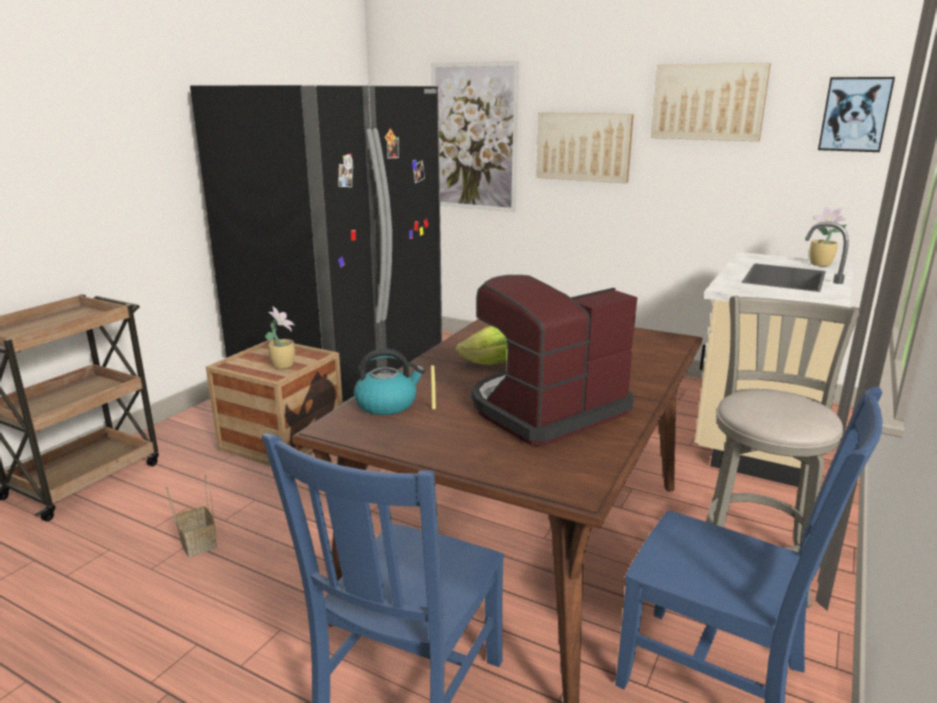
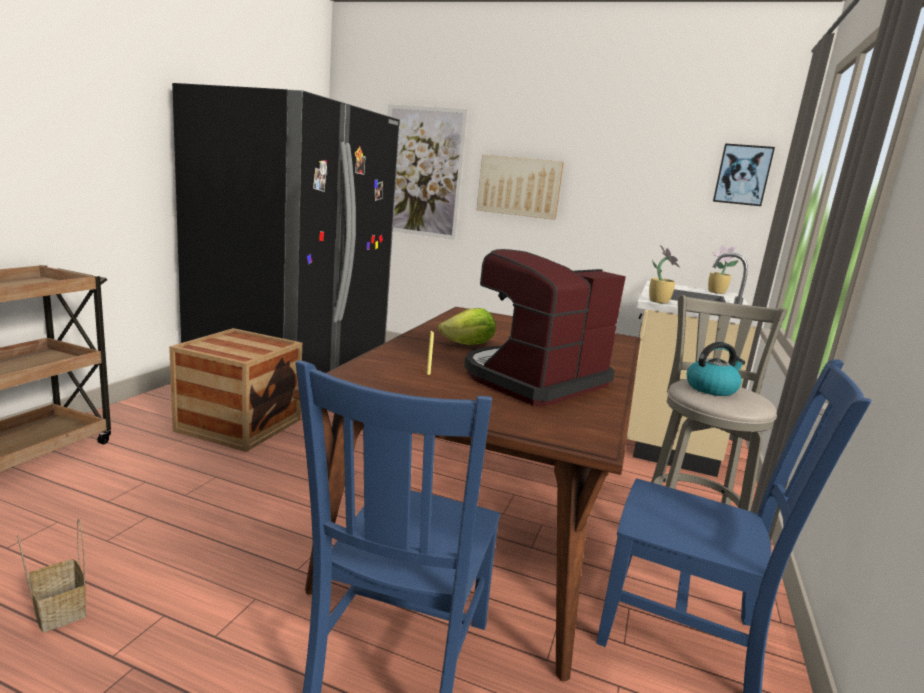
camera: 10 degrees left, 5 degrees down
basket [166,475,217,557] -> basket moved to [17,519,86,632]
potted plant [265,306,295,369] -> potted plant moved to [649,245,680,304]
kettle [354,349,425,415] -> kettle moved to [687,342,745,396]
picture [651,63,771,141] -> none

